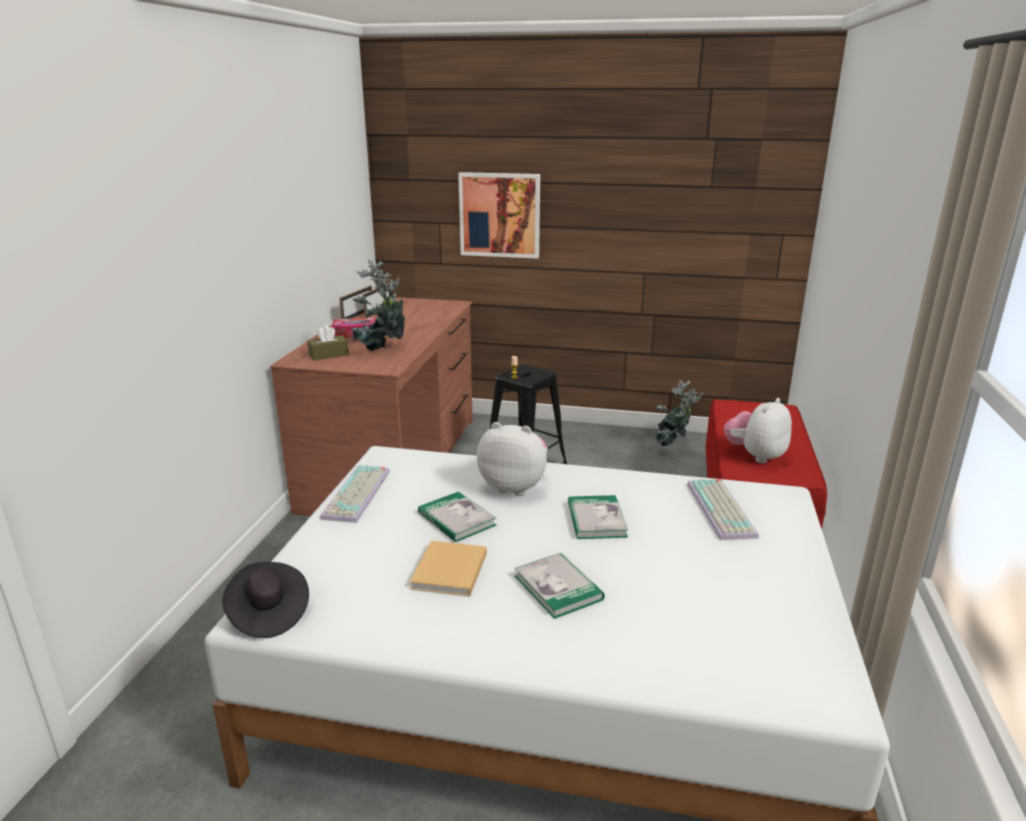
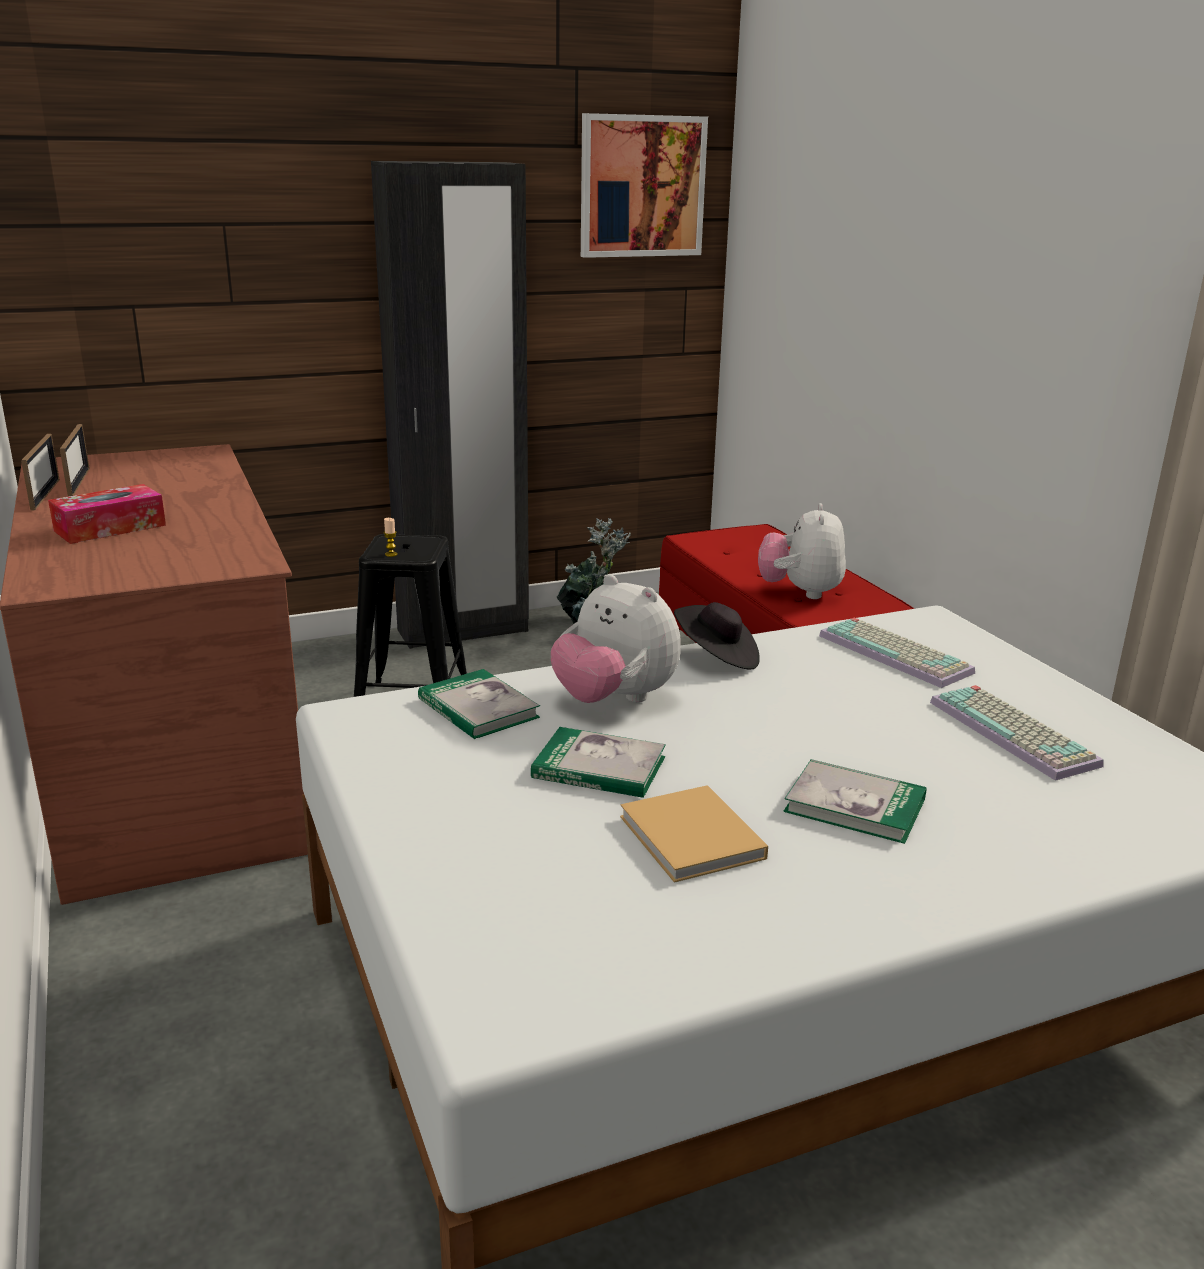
camera: 35 degrees left, 0 degrees up
black hat [222,562,309,638] -> black hat moved to [674,602,760,669]
brown tissue box [307,325,349,360] -> none
keyboard [320,465,390,523] -> keyboard moved to [930,685,1104,781]
potted plant [351,259,405,351] -> none
picture [458,172,540,259] -> picture moved to [581,113,708,258]
plush toy [477,422,548,496] -> plush toy turned 120 degrees counterclockwise [551,574,681,703]
book [568,495,628,539] -> book moved to [418,669,540,739]
none -> black wardrobe [371,161,529,649]

